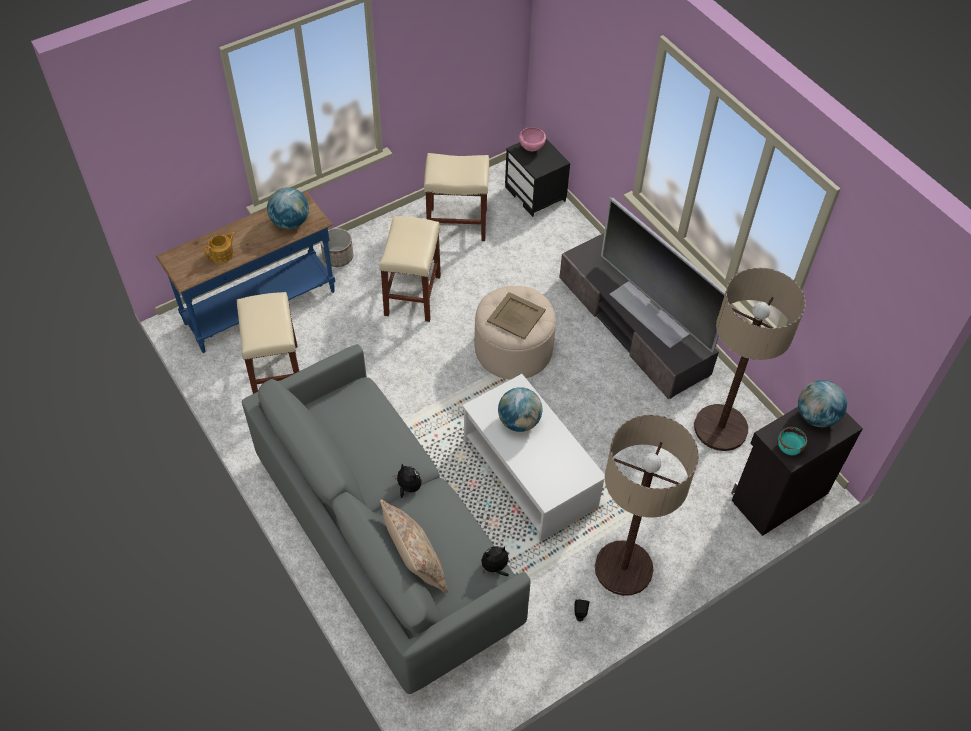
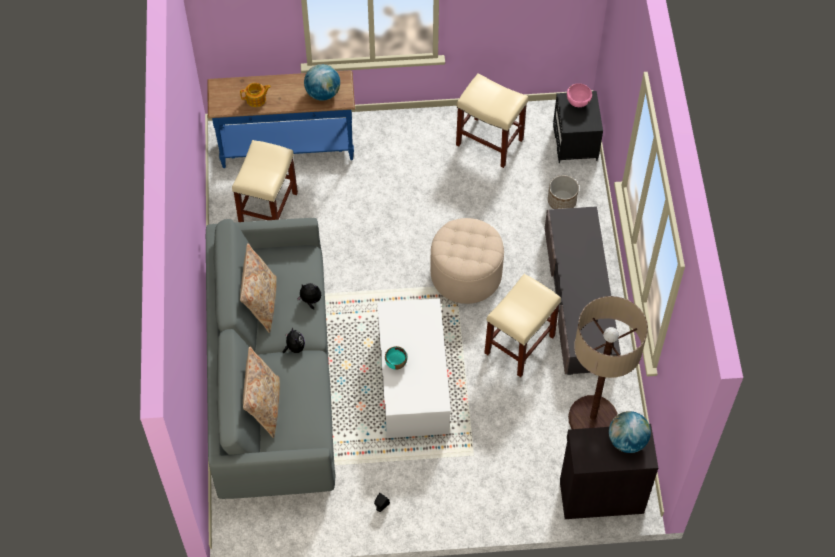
camera: 30 degrees right, 5 degrees up
planter [320,228,353,267] -> planter moved to [548,175,579,209]
beige stool [379,216,441,322] -> beige stool moved to [484,274,561,377]
plush toy [481,546,509,576] -> plush toy moved to [297,283,321,310]
beige tray [487,292,546,339] -> none
globe [498,387,542,432] -> none
floor lamp [595,415,699,596] -> none
television [601,197,726,353] -> none
turquoise bowl [778,427,807,455] -> turquoise bowl moved to [385,346,407,370]
none -> beige pillow [240,243,277,333]

